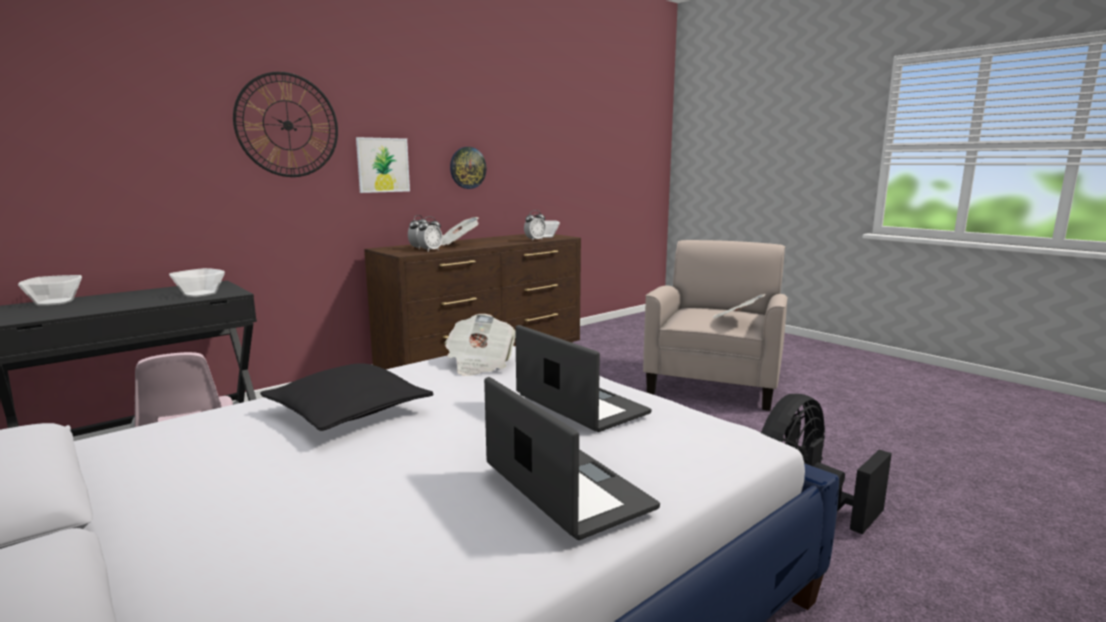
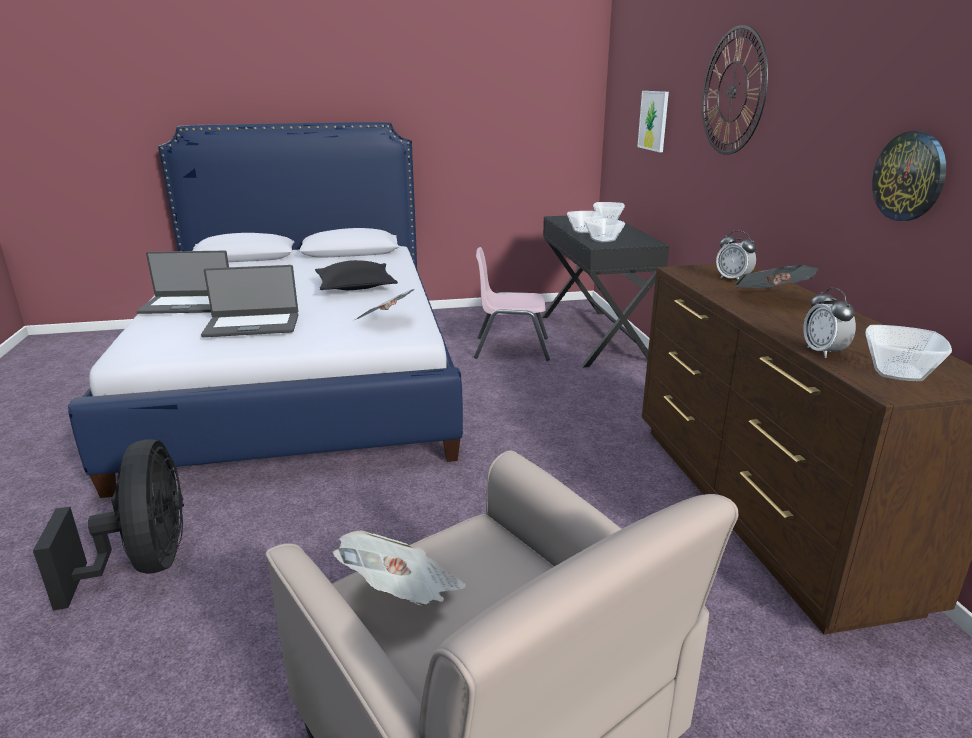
camera: 120 degrees right, 10 degrees up
picture [356,137,410,193] -> picture moved to [637,91,669,152]
alarm clock [417,216,443,251] -> none
none -> bowl [567,211,603,233]

